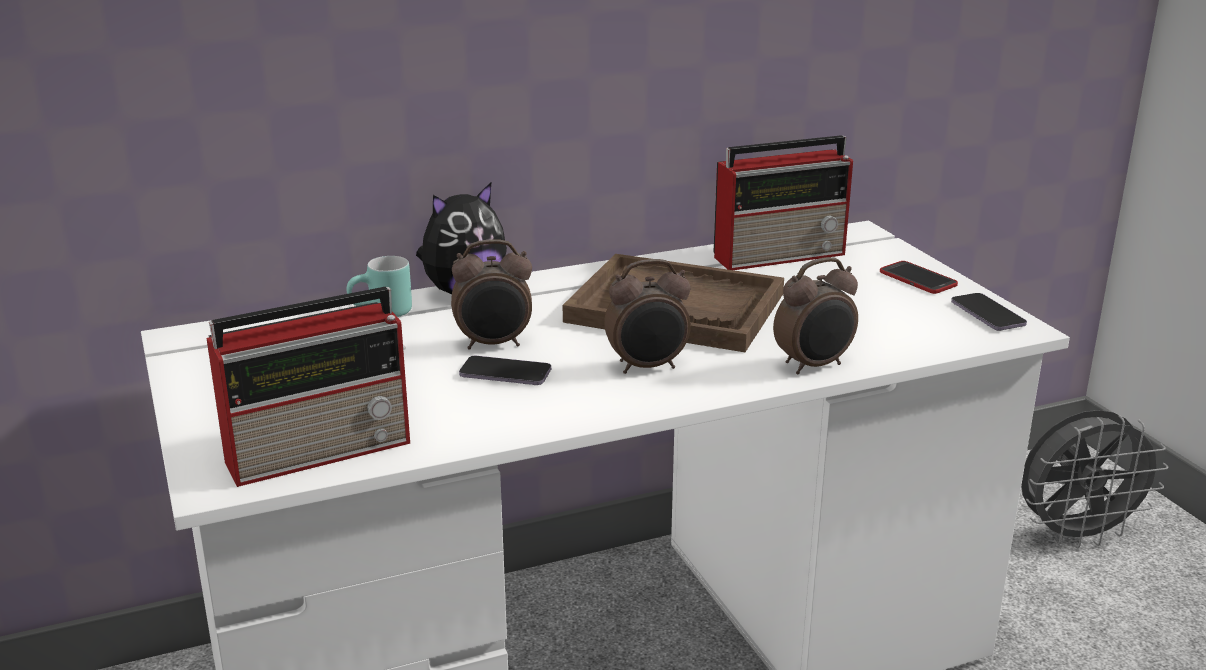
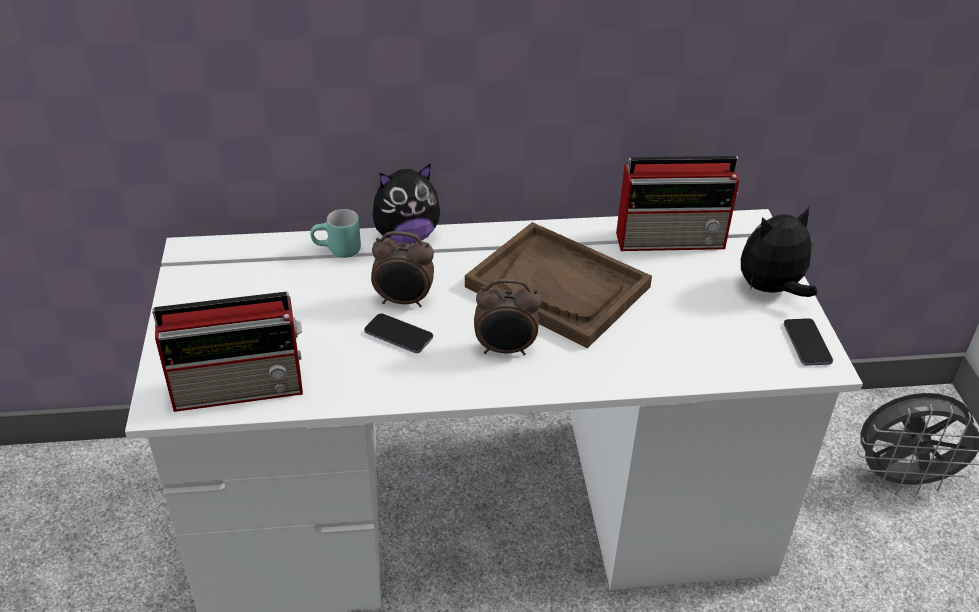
camera: 15 degrees right, 15 degrees up
alarm clock [773,257,858,375] -> none
phone [880,261,958,294] -> plush toy [741,207,817,297]

